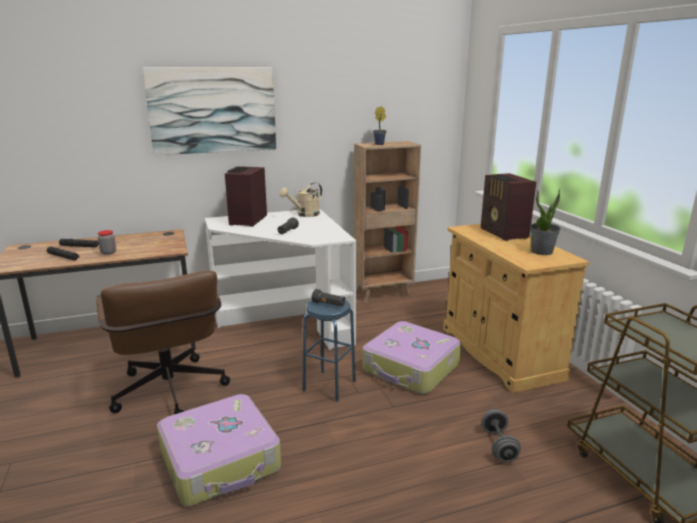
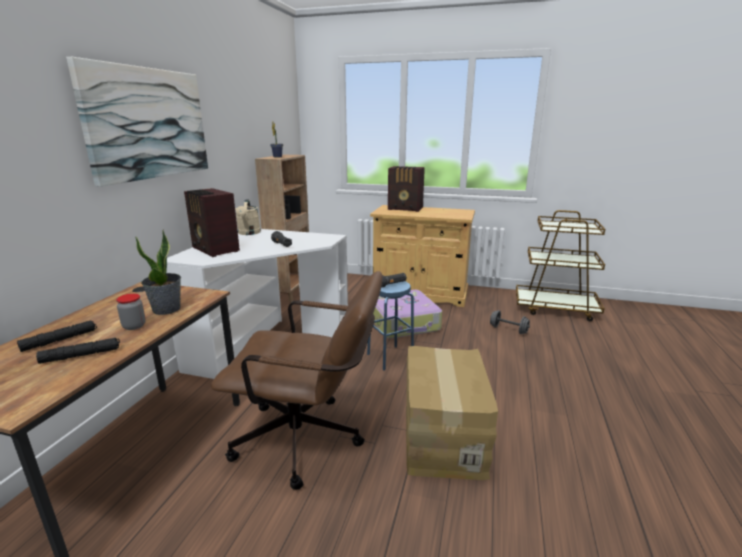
camera: 55 degrees left, 0 degrees up
suitcase [157,394,281,507] -> cardboard box [406,346,498,480]
potted plant [530,189,561,255] -> potted plant moved to [135,230,181,315]

